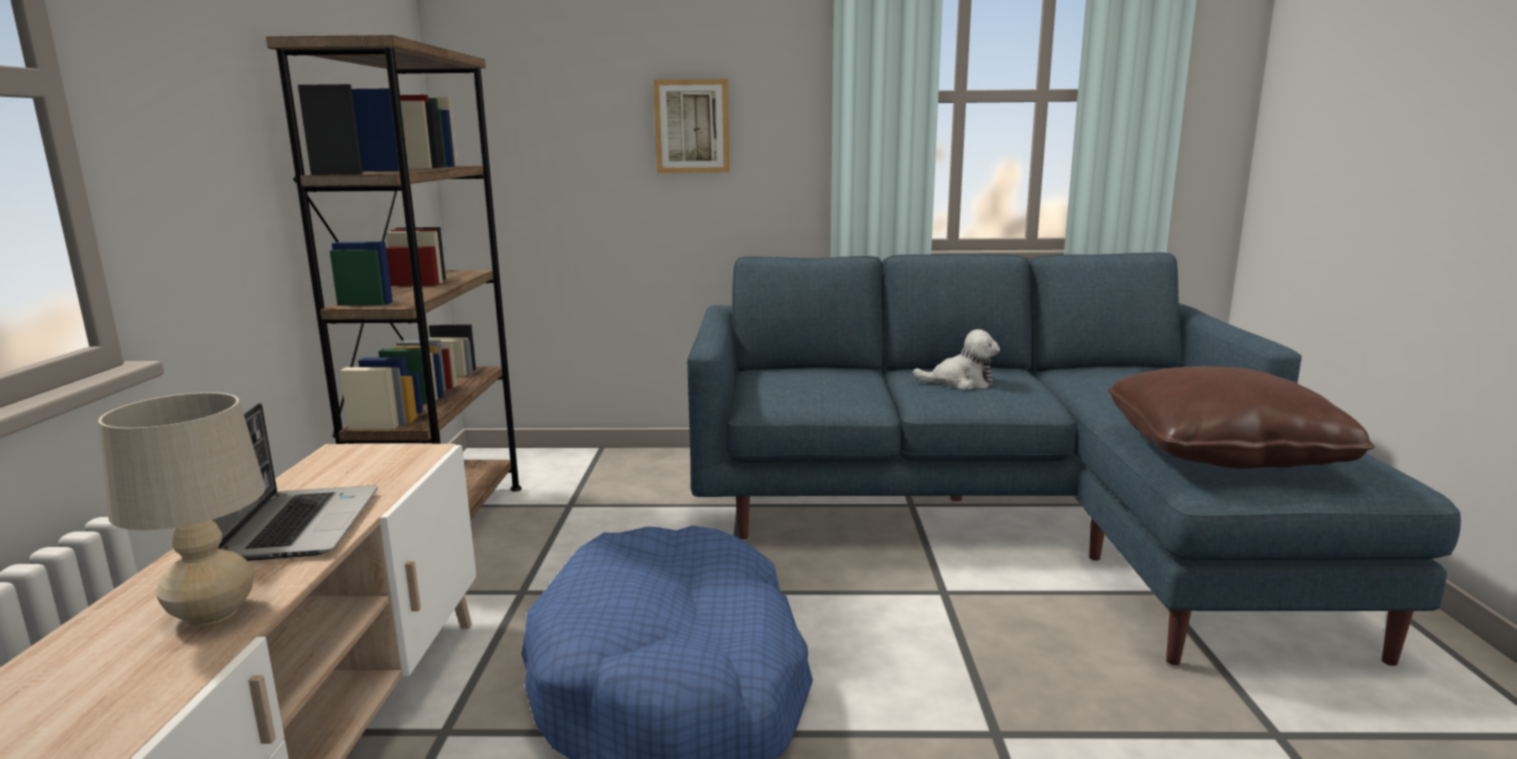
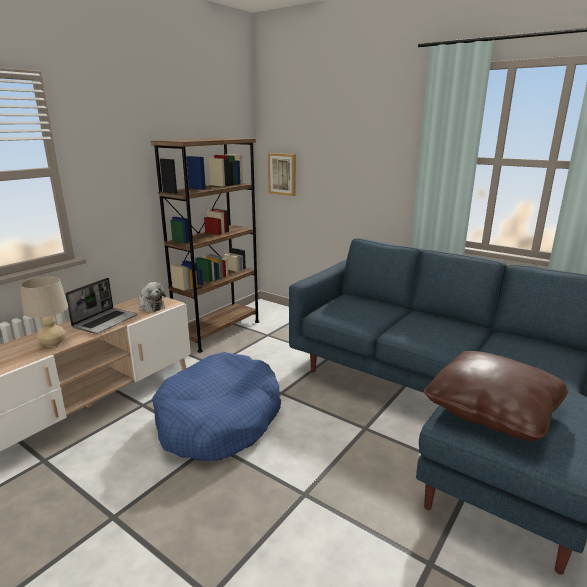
camera: 35 degrees right, 5 degrees up
picture [653,79,729,173] -> picture moved to [268,153,296,196]
plush toy [913,329,1000,390] -> plush toy moved to [138,282,166,312]

